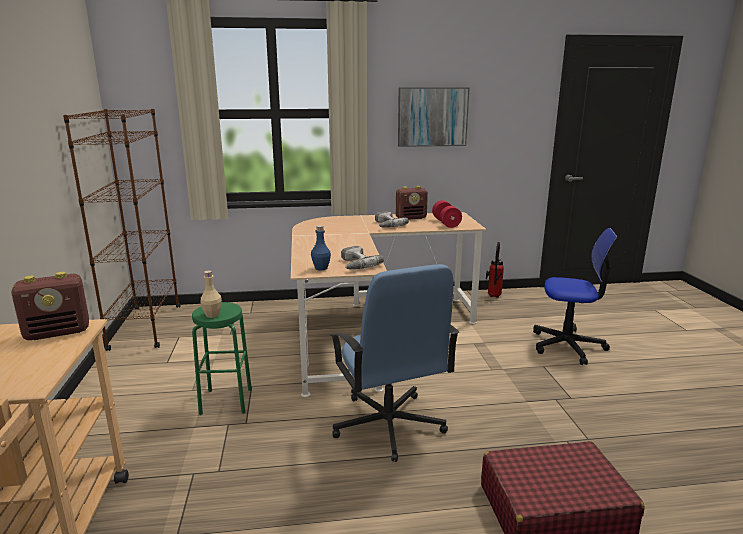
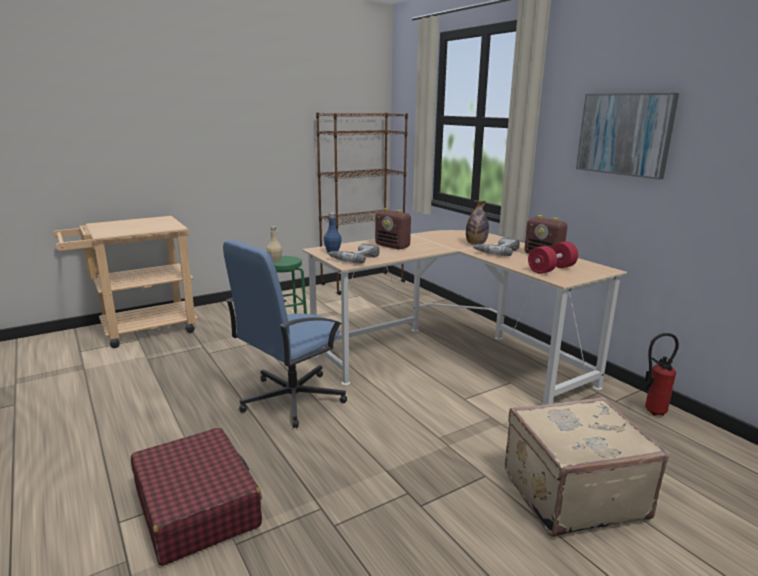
camera: 65 degrees right, 0 degrees up
radio [11,272,89,340] -> radio moved to [375,208,411,249]
office chair [533,228,617,365] -> beige suitcase [505,397,670,537]
none -> bottle [466,201,489,245]

